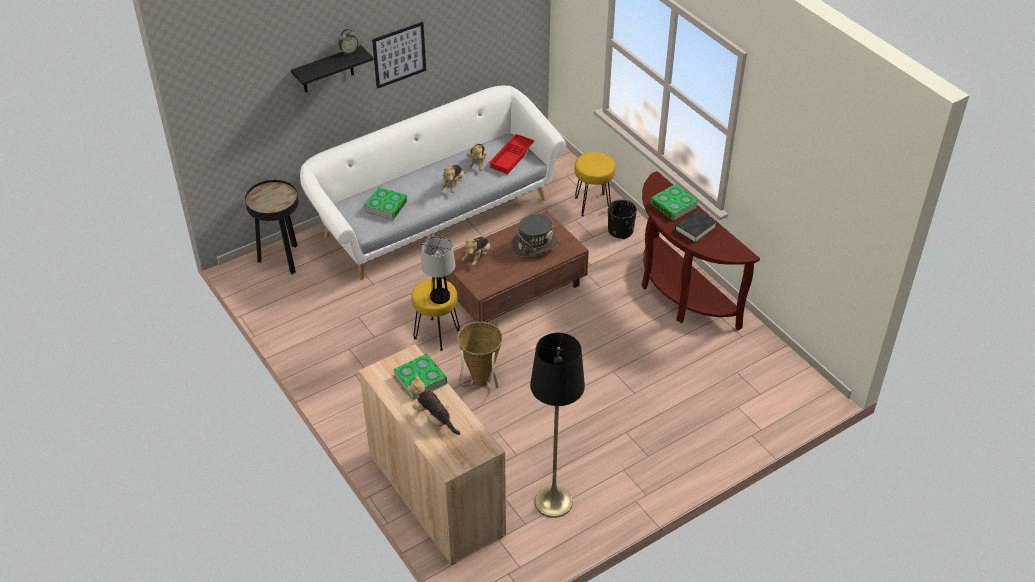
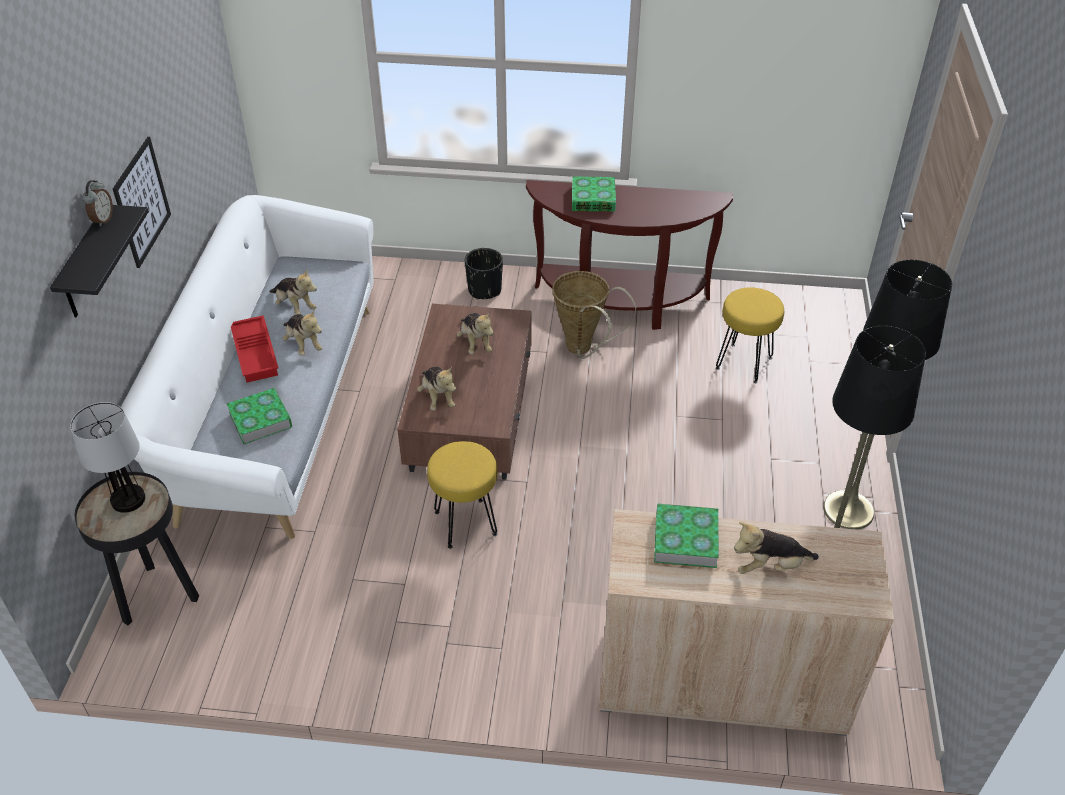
camera: 50 degrees left, 0 degrees up
table lamp [421,236,456,304] -> table lamp moved to [70,402,145,513]
basket [457,322,503,389] -> basket moved to [552,271,636,359]
red tray [489,134,535,174] -> red tray moved to [231,315,278,383]
grey hat [512,214,559,257] -> plush toy [457,312,493,354]
yellow stool [574,152,616,216] -> yellow stool moved to [716,287,784,383]
black book [675,210,717,243] -> none
none -> black floor lamp [823,260,952,530]

